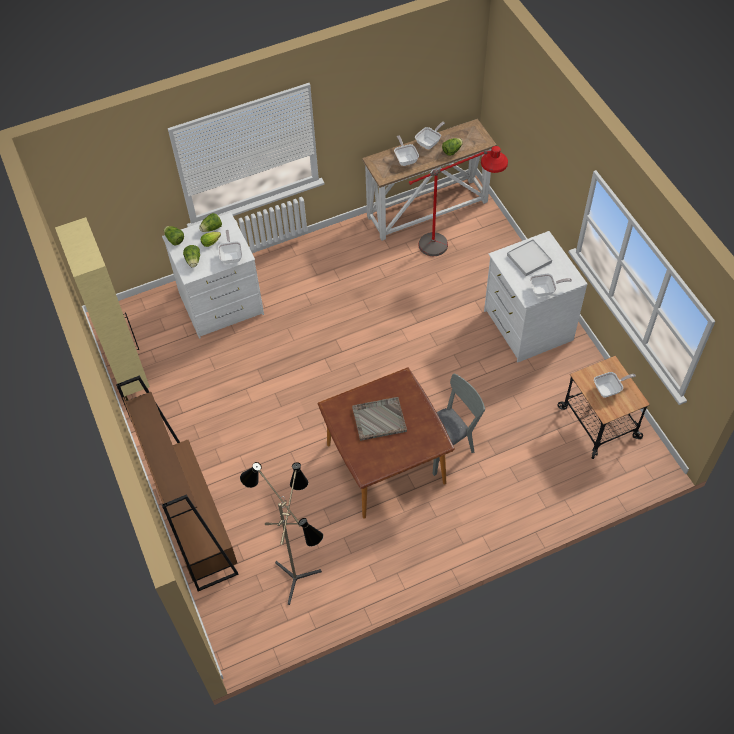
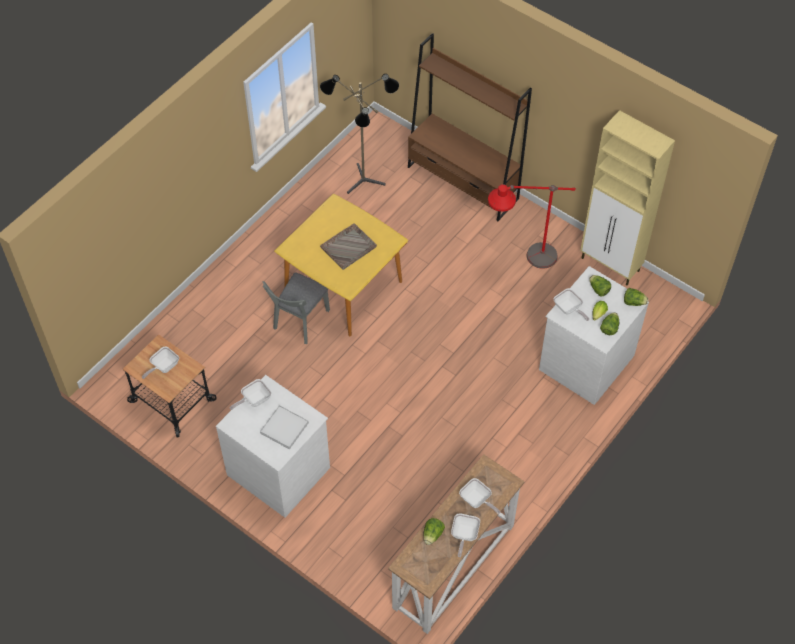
camera: 150 degrees right, 0 degrees up
brown dining table [318,367,455,519] -> yellow dining table [274,194,408,336]
red floor lamp [409,146,508,256] -> red floor lamp moved to [488,184,576,269]

